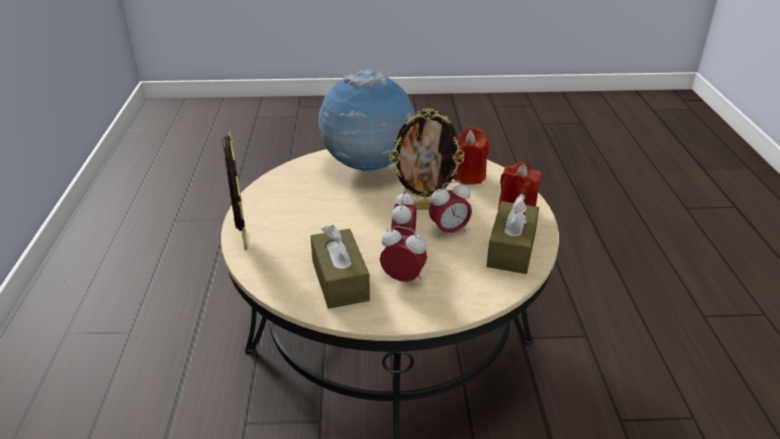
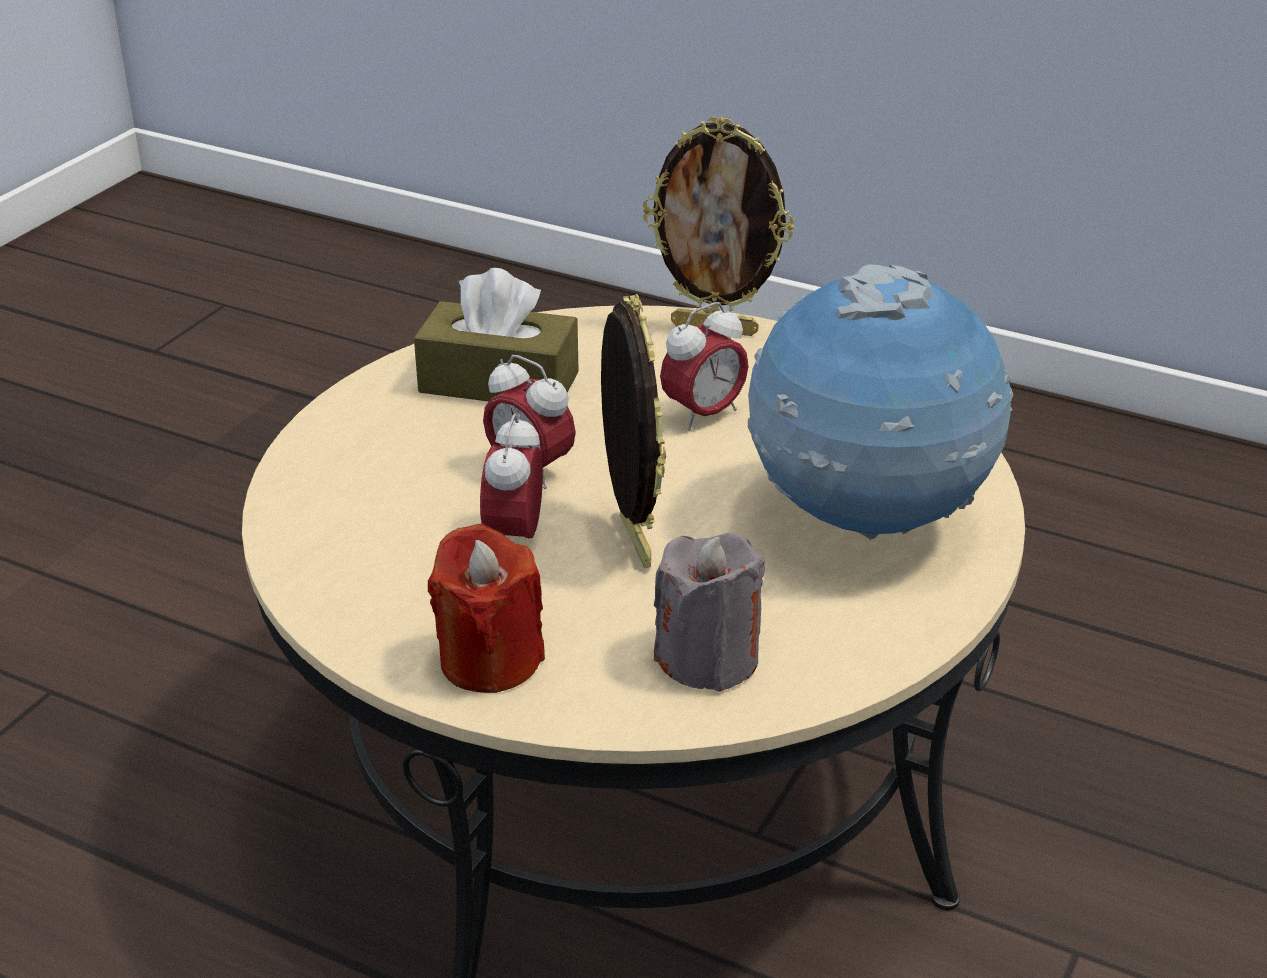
camera: 120 degrees right, 0 degrees up
alarm clock [380,226,427,282] -> alarm clock moved to [660,302,749,431]
picture frame [389,108,465,209] -> picture frame turned 135 degrees clockwise [601,294,666,568]
red candle [453,127,489,185] -> grey candle [654,533,765,692]
brown tissue box [487,194,539,274] -> none

